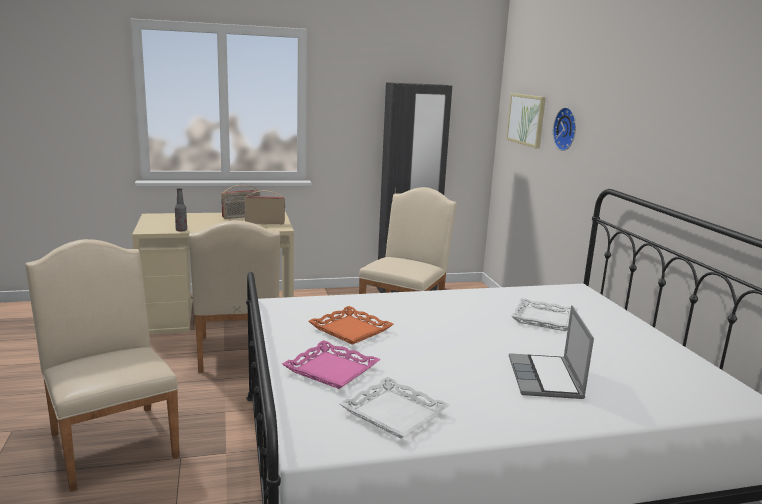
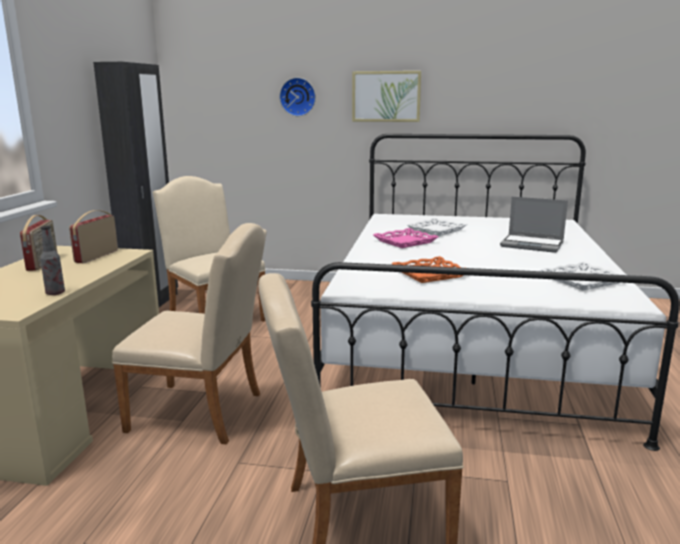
camera: 65 degrees left, 0 degrees up
pink tray [282,340,381,389] -> pink tray moved to [373,228,438,248]
picture [506,93,546,149] -> picture moved to [352,71,421,122]

